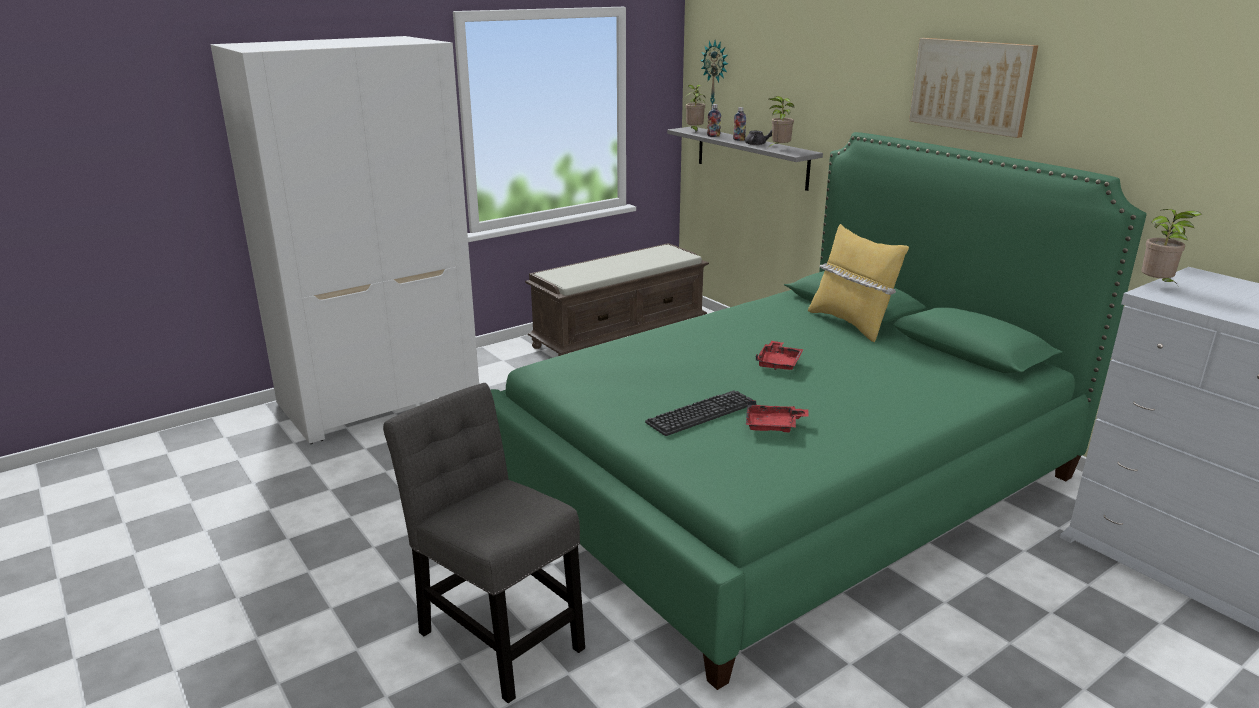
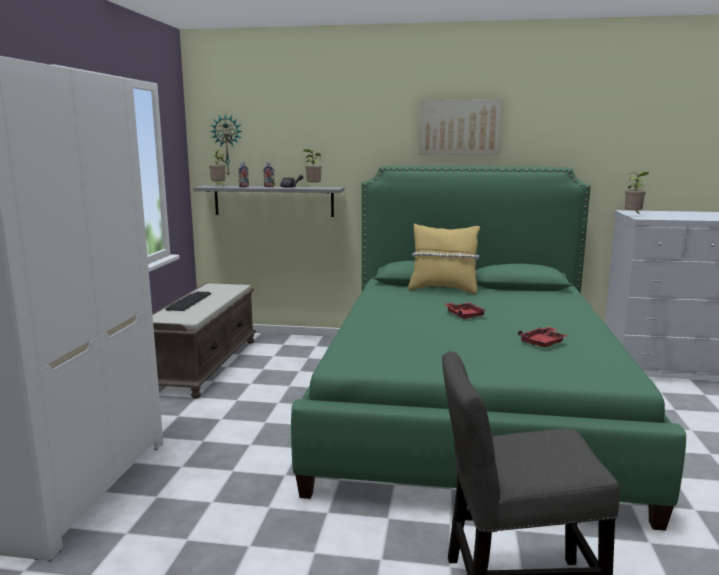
camera: 45 degrees left, 10 degrees down
keyboard [645,390,753,436] -> keyboard moved to [165,291,211,311]

